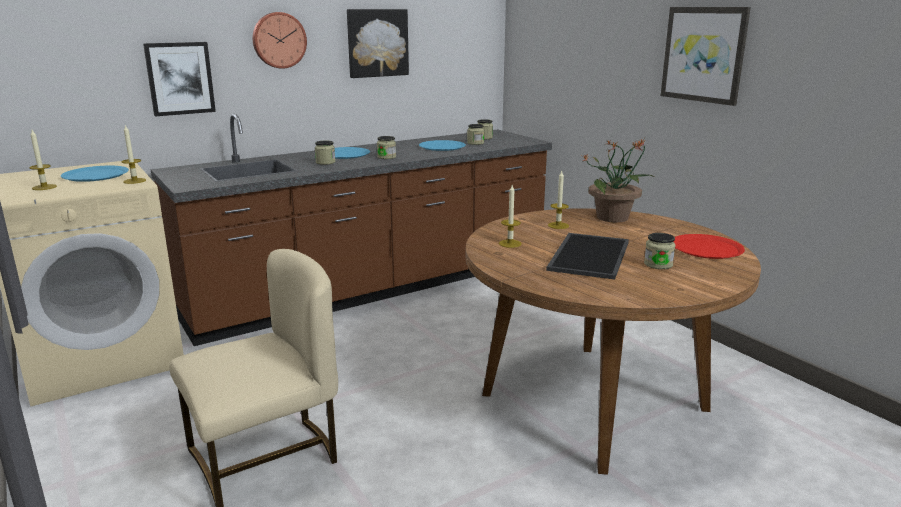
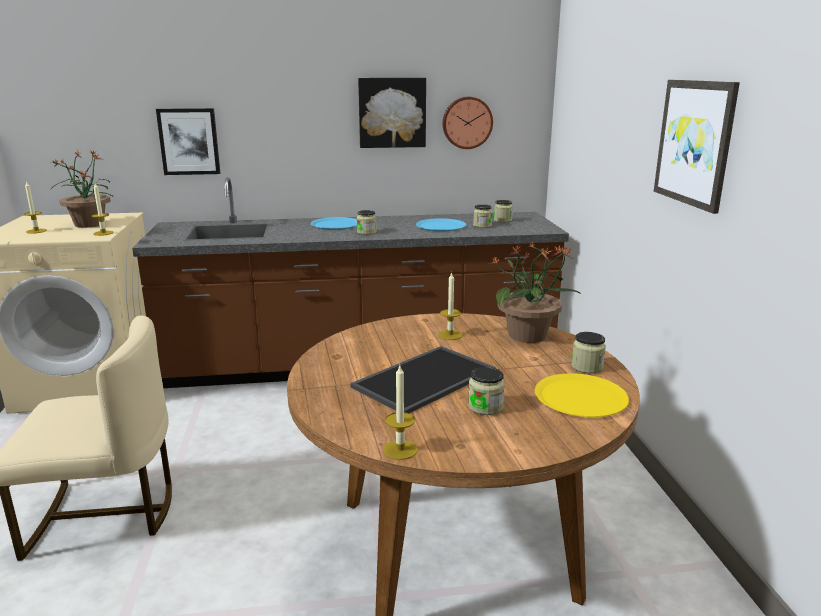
camera: 25 degrees right, 0 degrees up
blue plate [61,166,129,182] -> potted plant [51,150,113,228]
wall clock [253,12,307,69] -> wall clock moved to [443,97,493,149]
jar [315,141,335,165] -> jar moved to [572,332,606,373]
candle [499,185,522,248] -> candle moved to [383,365,418,460]
red plate [674,234,745,259] -> yellow plate [535,373,629,417]

